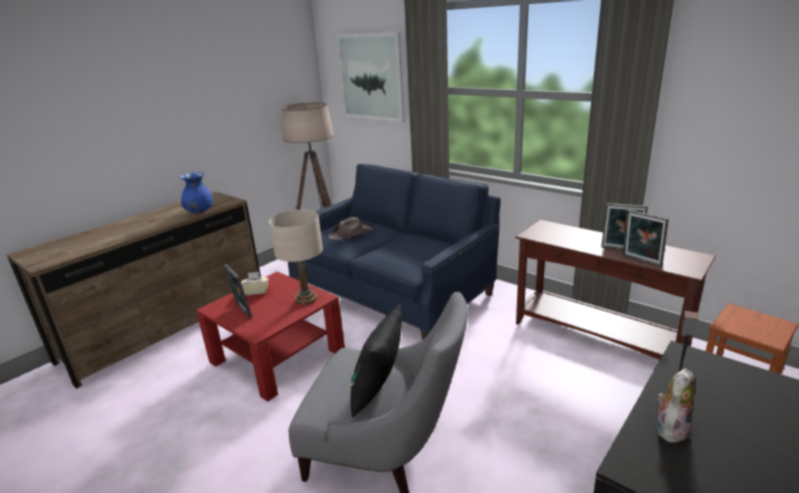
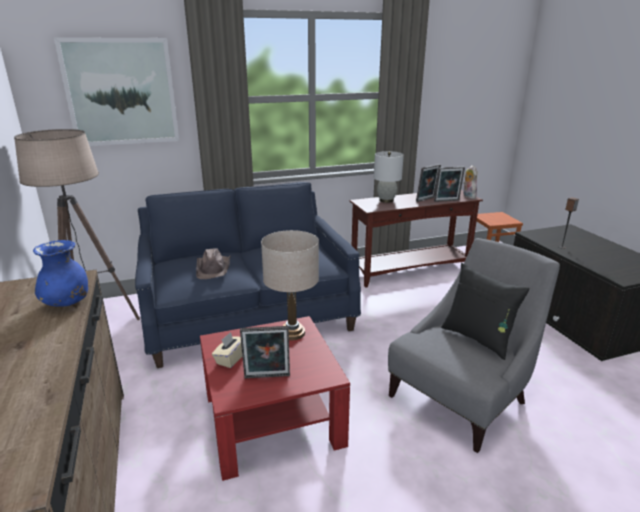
camera: 60 degrees left, 0 degrees up
plush toy [657,368,695,443] -> plush toy moved to [463,165,477,199]
none -> white table lamp [374,151,404,203]

